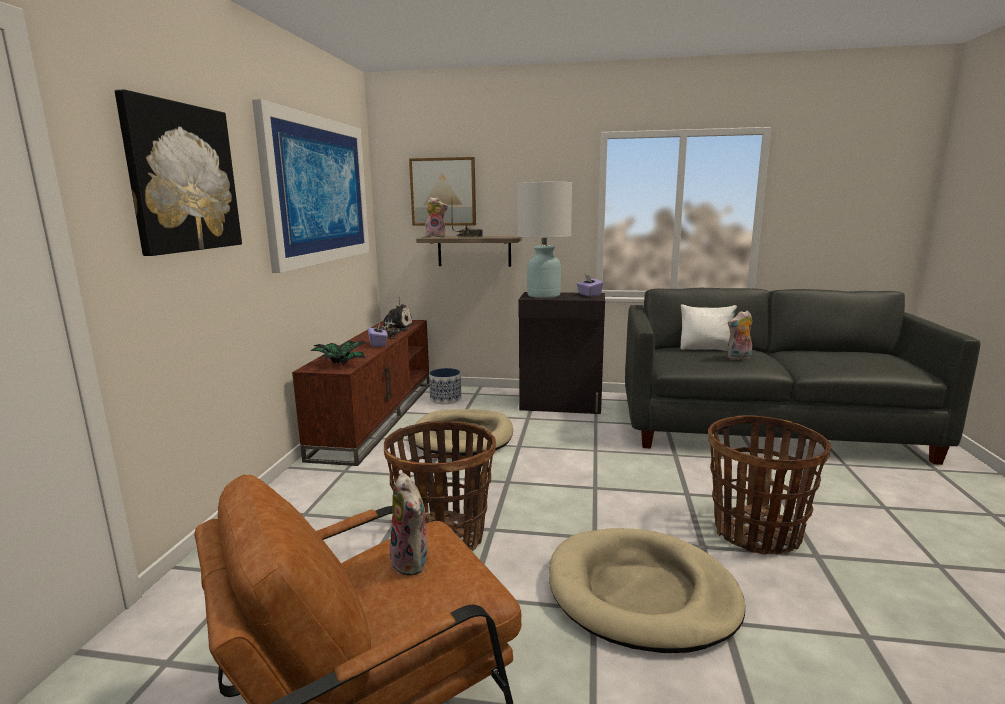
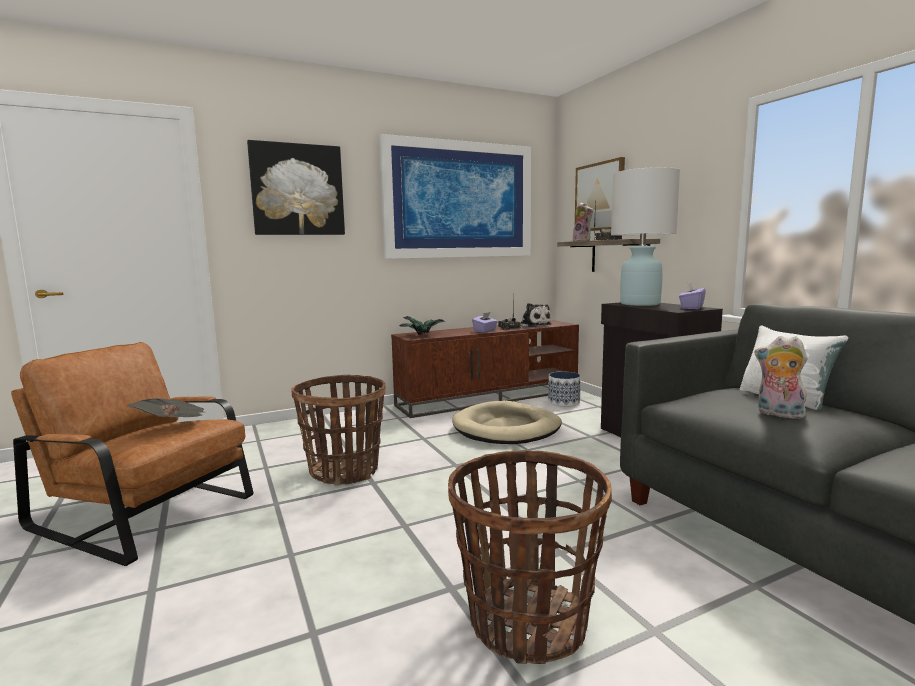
camera: 55 degrees right, 5 degrees down
plush toy [389,473,431,576] -> newspaper [127,398,205,417]
beige dog bed [549,528,745,653] -> none

